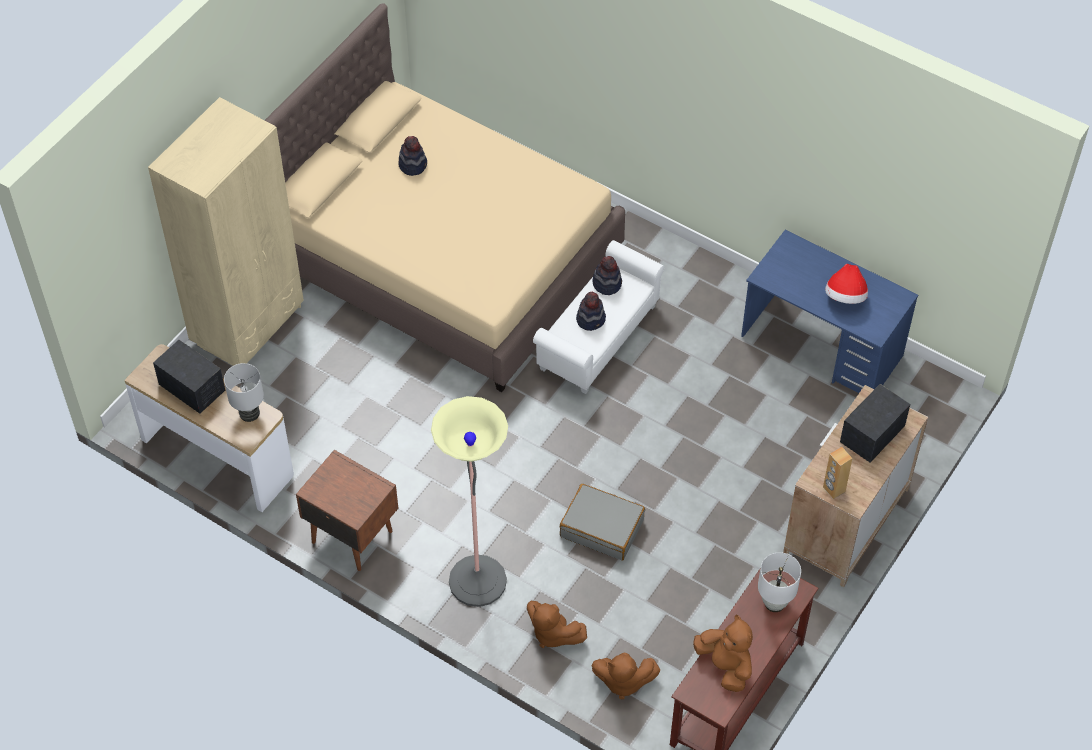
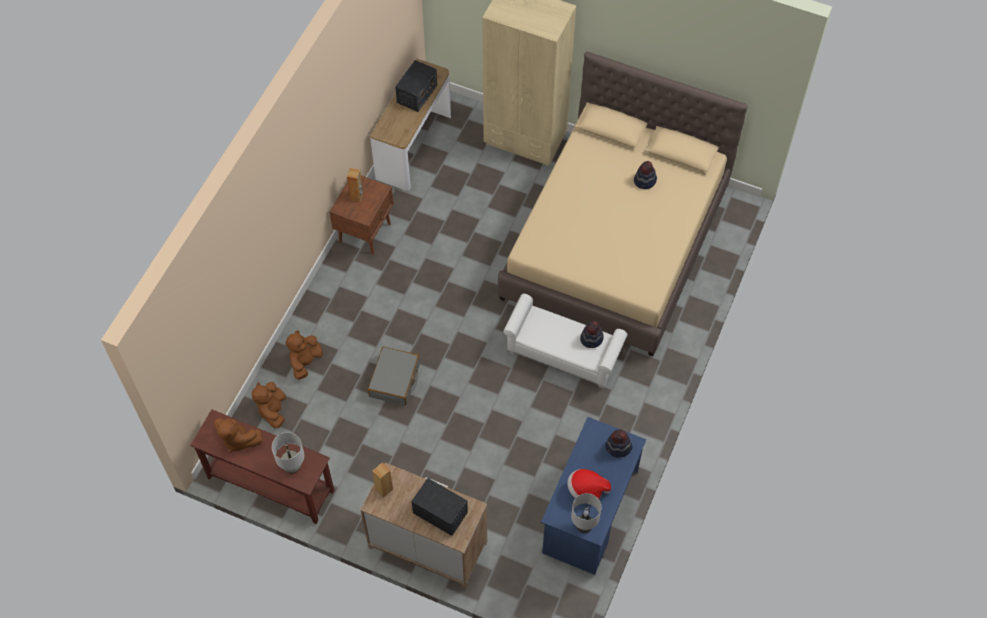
camera: 80 degrees right, 5 degrees up
grey table lamp [224,363,264,422] -> grey table lamp moved to [571,493,601,533]
floor lamp [431,396,508,607] -> none
hat [576,292,606,331] -> hat moved to [605,429,633,458]
brown plush toy [693,614,753,692] -> brown plush toy turned 75 degrees clockwise [214,418,263,453]
none -> brown speaker [347,168,363,202]

